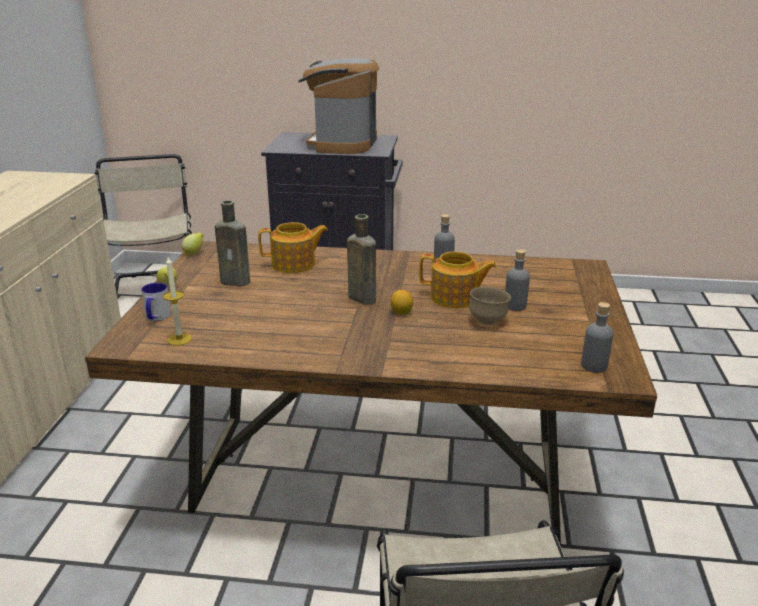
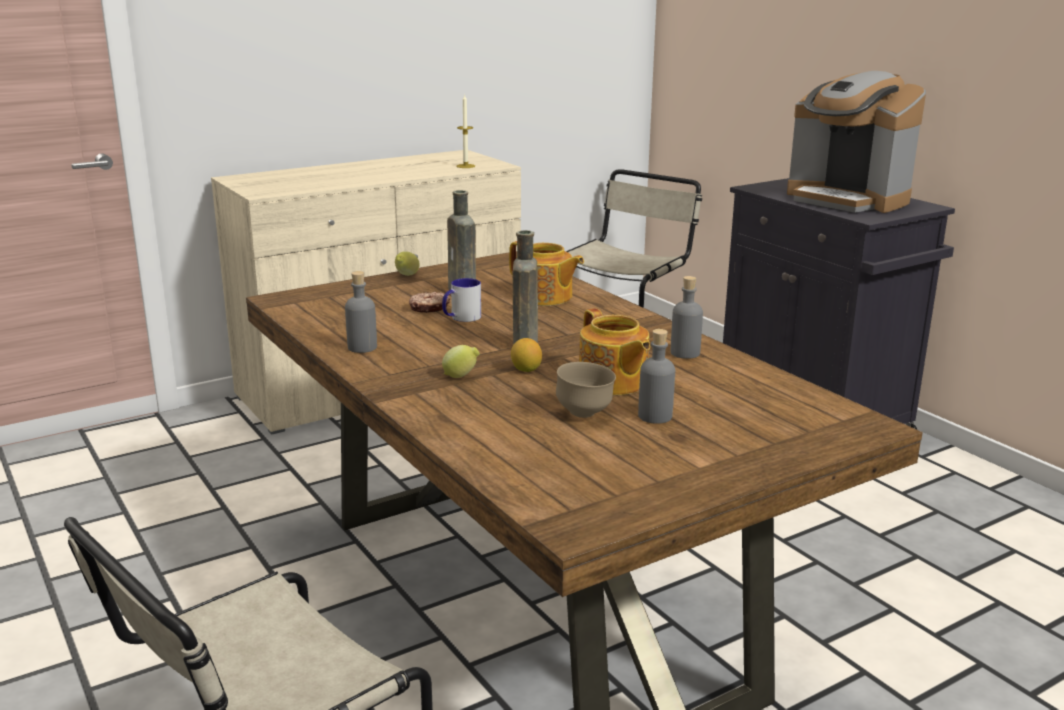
camera: 50 degrees right, 5 degrees down
mug [141,283,171,321] -> mug moved to [442,278,481,322]
candle [163,257,192,346] -> candle moved to [456,94,475,168]
lemon [182,233,204,255] -> lemon moved to [442,345,480,378]
coffee machine [298,58,379,154] -> coffee machine turned 105 degrees counterclockwise [787,71,926,213]
grey bottle [581,302,613,373] -> grey bottle moved to [345,271,377,353]
none -> donut [409,292,450,313]

